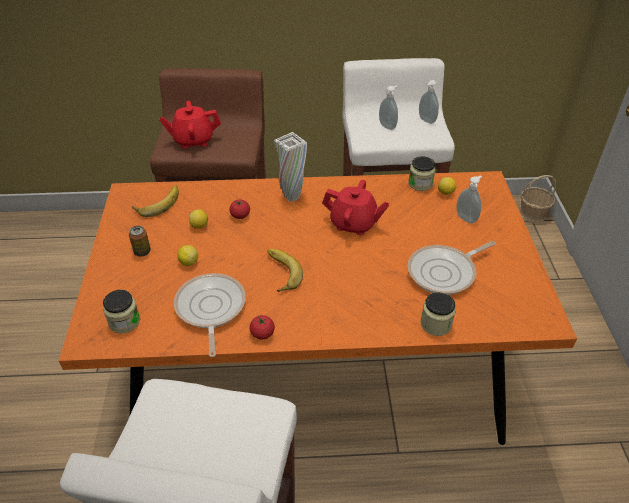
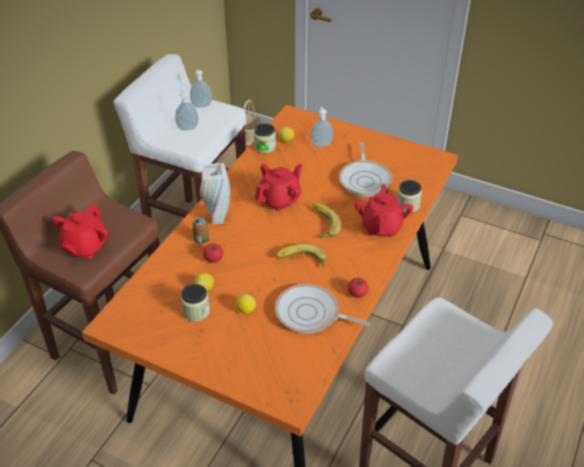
camera: 60 degrees left, 0 degrees up
jar [103,290,140,333] -> jar moved to [181,284,210,322]
can [129,226,151,257] -> can moved to [192,217,209,244]
banana [131,185,179,217] -> banana moved to [312,203,342,238]
none -> red teapot [355,184,413,237]

